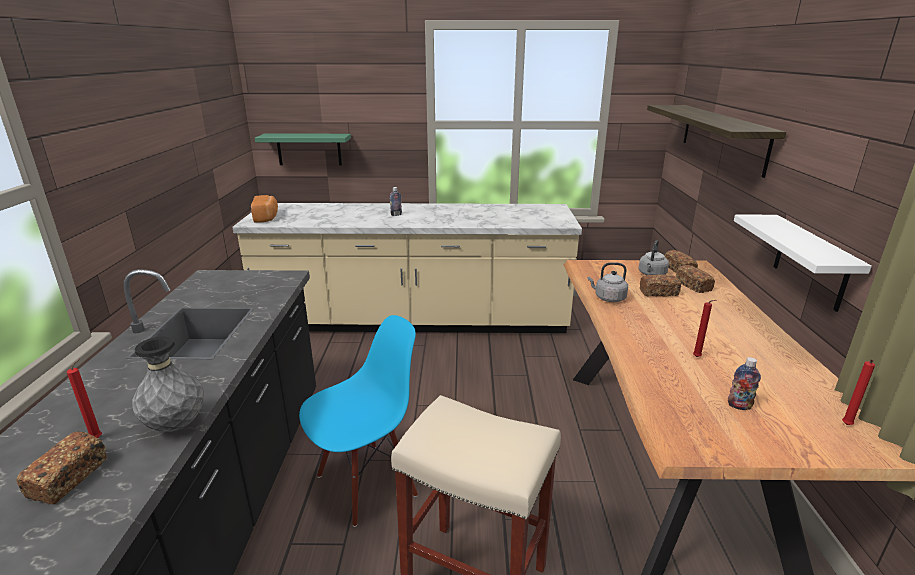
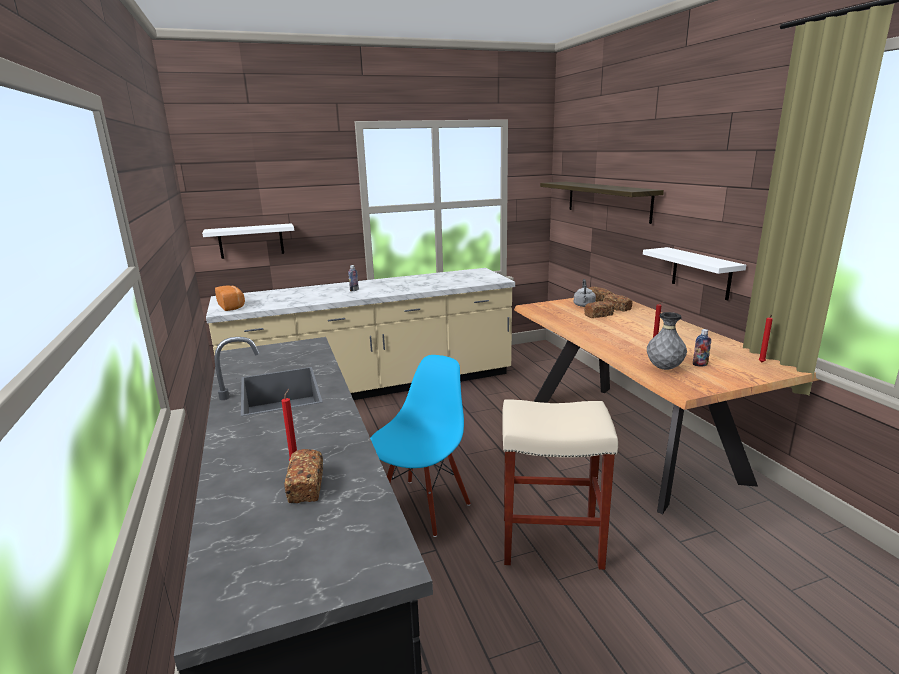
camera: 20 degrees left, 5 degrees down
grey vase [132,337,204,432] -> grey vase moved to [647,312,687,370]
green shelf [255,133,351,165] -> white shelf [202,223,294,259]
grey kettle [588,262,628,302] -> none

